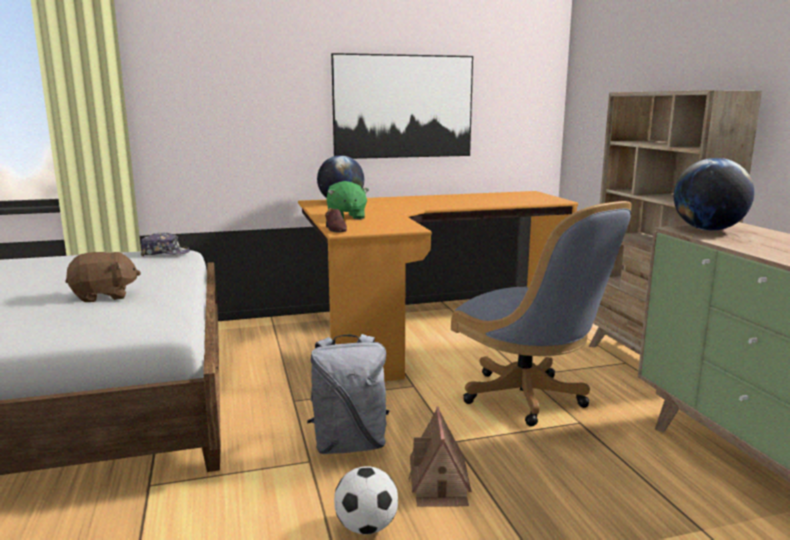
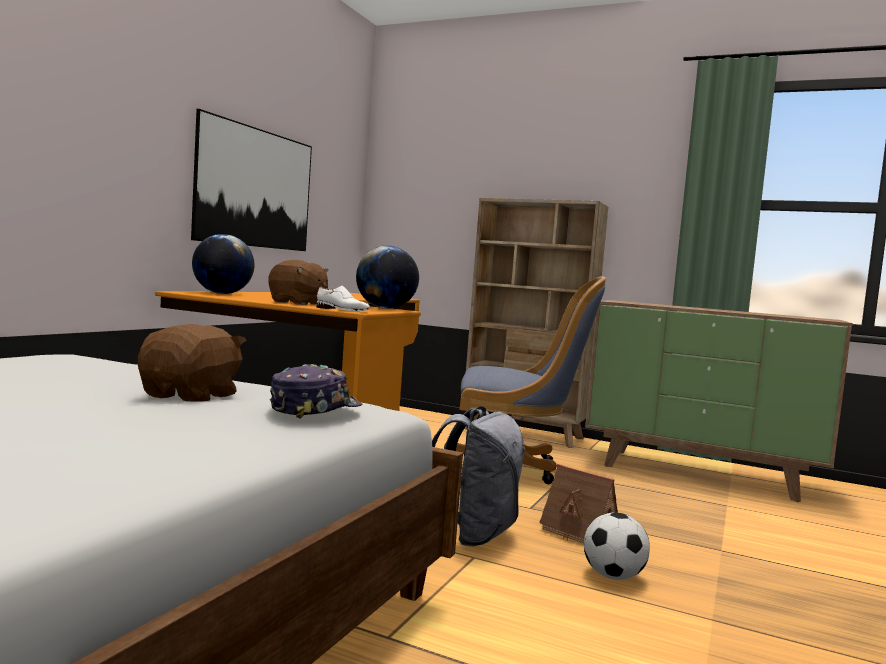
camera: 50 degrees left, 10 degrees down
cap [141,233,190,256] -> cap moved to [270,364,362,418]
brown shoe [325,208,347,233] -> white shoe [316,286,370,311]
green plush toy [326,181,369,220] -> brown plush toy [268,260,328,305]
globe [674,158,754,231] -> globe moved to [356,245,419,309]

